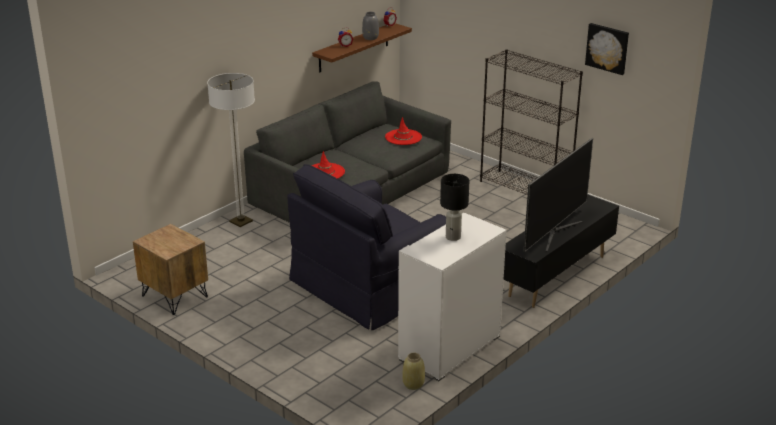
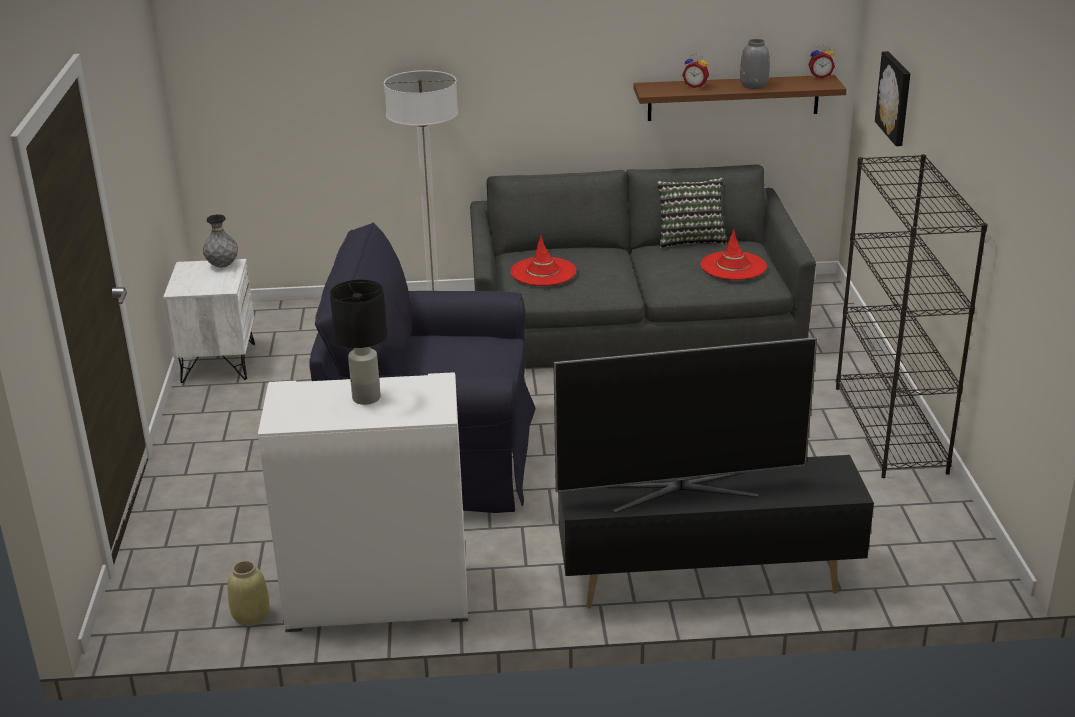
camera: 45 degrees right, 0 degrees up
brown nightstand [133,224,208,315] -> white nightstand [163,259,255,383]
picture [585,23,629,75] -> picture moved to [875,51,911,146]
none -> grey vase [203,214,238,268]
none -> pillow [657,177,728,248]

